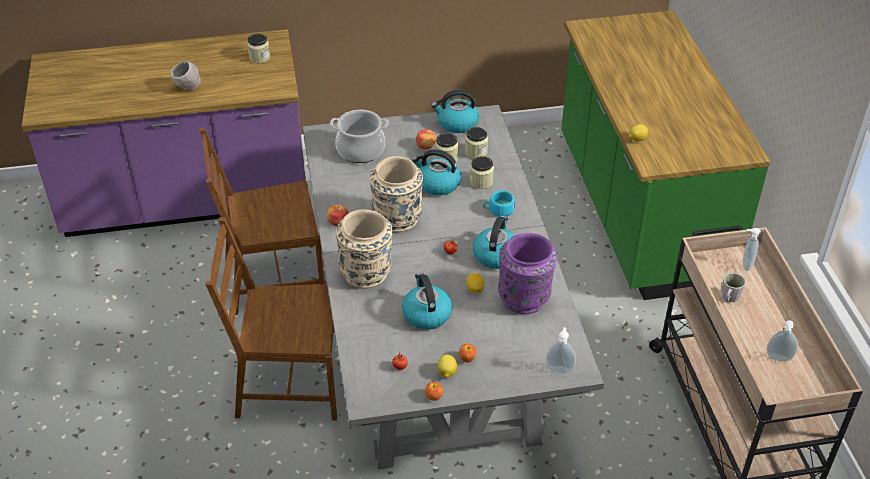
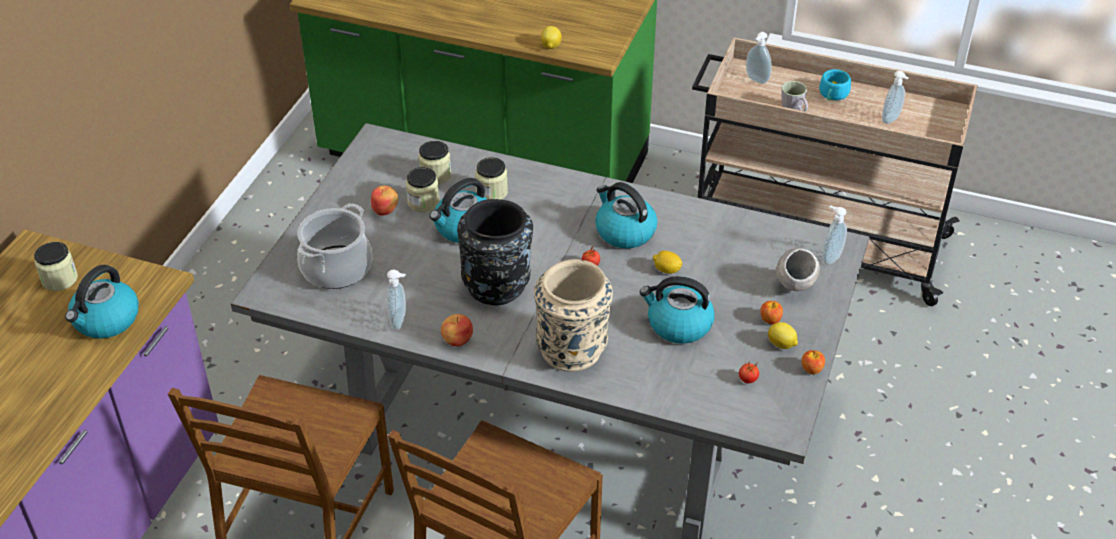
camera: 60 degrees left, 0 degrees up
grey bowl [171,61,201,91] -> grey bowl moved to [776,248,820,291]
beige vase [370,156,423,232] -> black vase [457,199,533,305]
kettle [431,90,479,133] -> kettle moved to [65,265,139,339]
turquoise cup [483,190,515,217] -> turquoise cup moved to [819,69,851,100]
purple vase [498,233,557,314] -> none
none -> soap dispenser [387,270,406,330]

